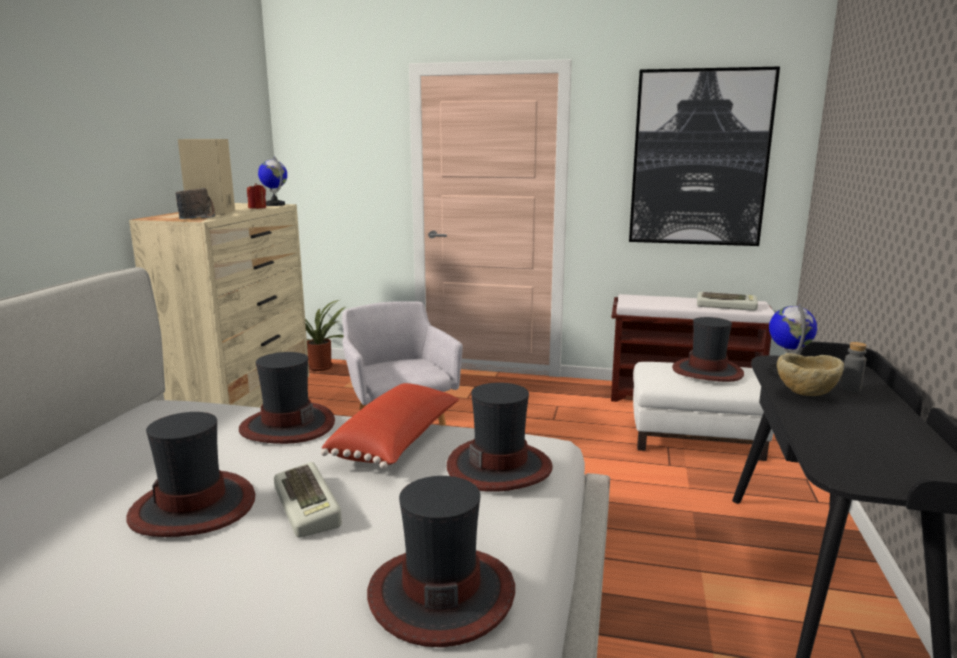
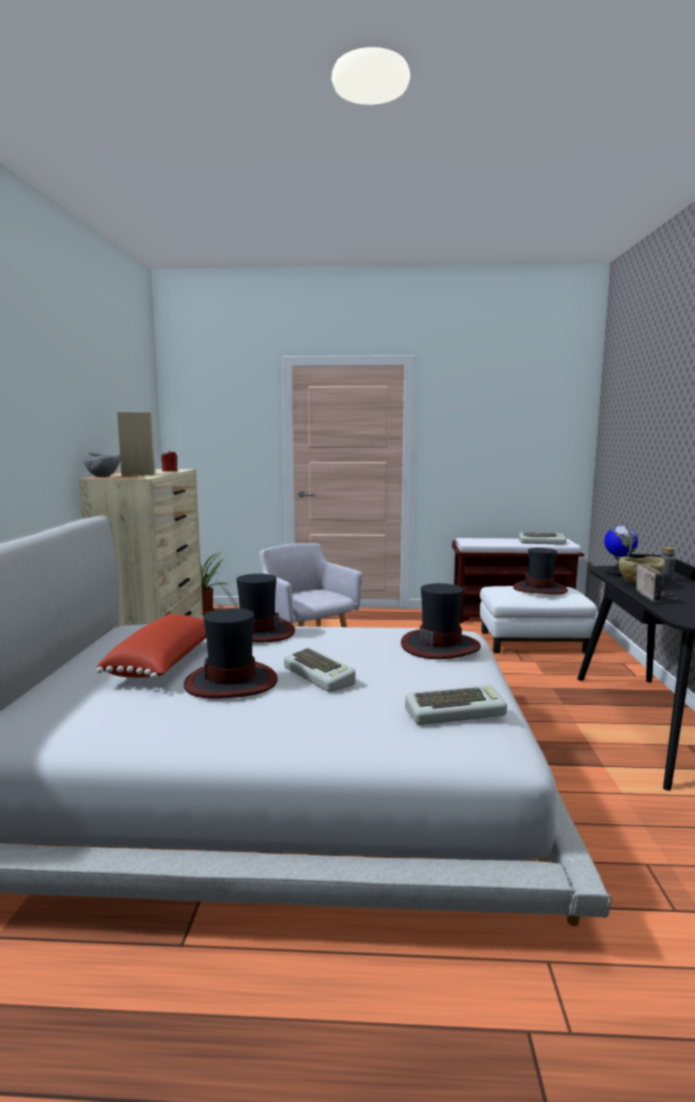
camera: 10 degrees left, 5 degrees down
radio [175,188,215,219] -> radio moved to [636,563,679,602]
globe [258,156,287,206] -> none
red pillow [321,383,459,469] -> red pillow moved to [96,614,206,679]
hat [367,476,515,647] -> keyboard [405,685,507,725]
picture [629,67,780,246] -> none
none -> grey bowl [84,453,121,477]

